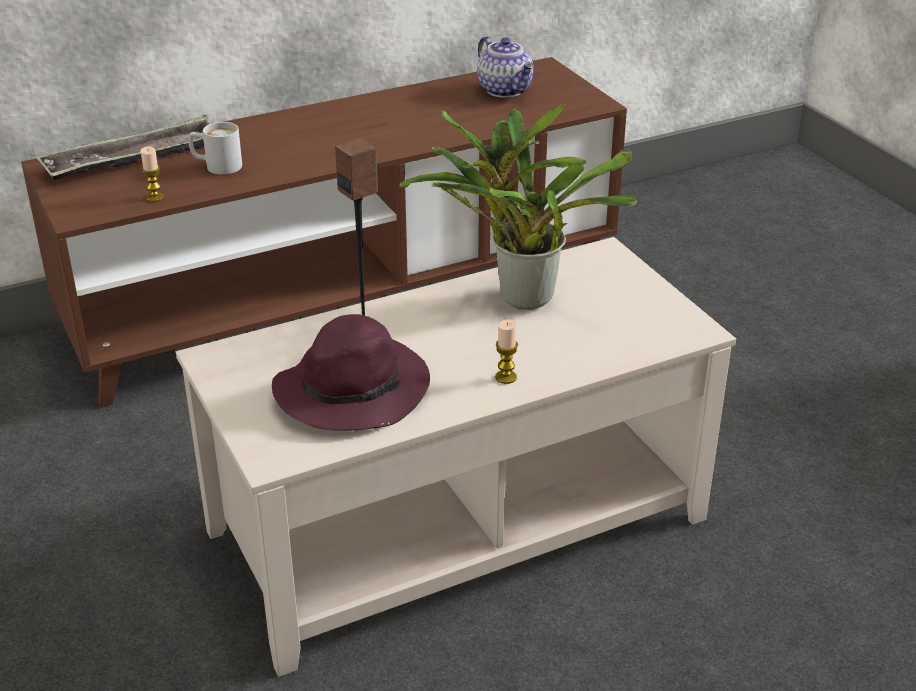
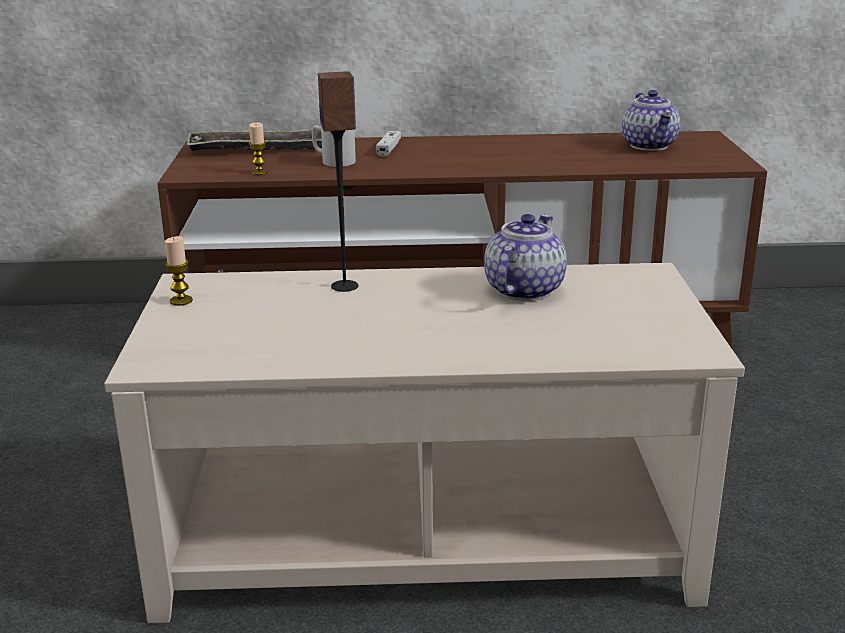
camera: 25 degrees right, 10 degrees down
purple hat [272,314,430,431] -> none
potted plant [399,104,637,310] -> teapot [484,214,567,301]
candle [495,319,518,384] -> candle moved to [165,236,193,306]
none -> white game controller [376,131,401,157]

